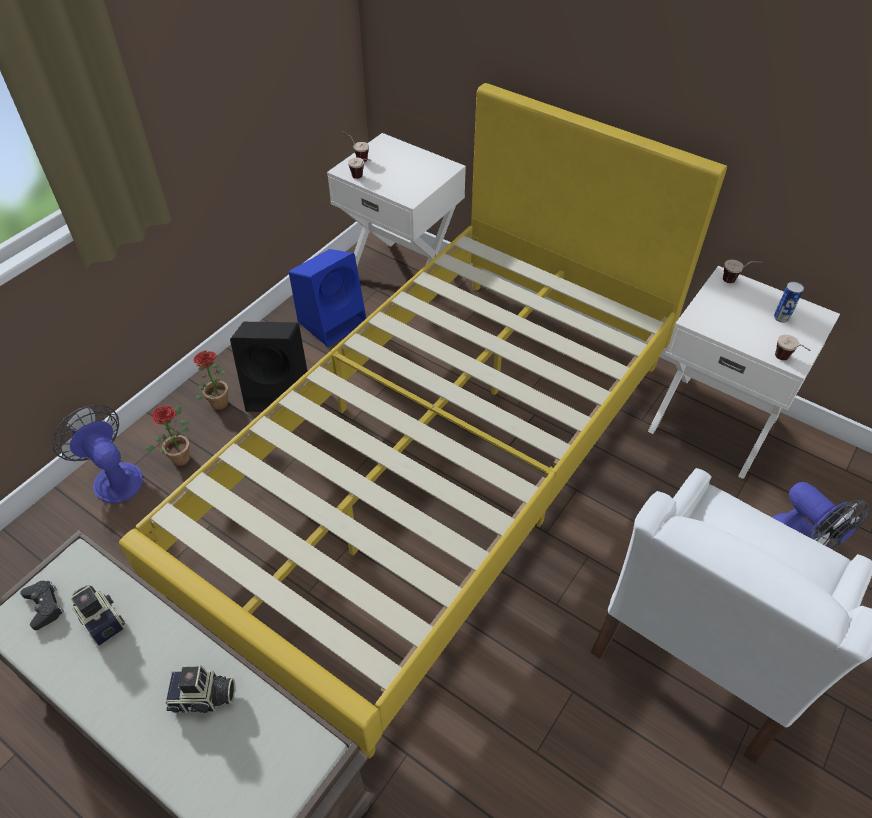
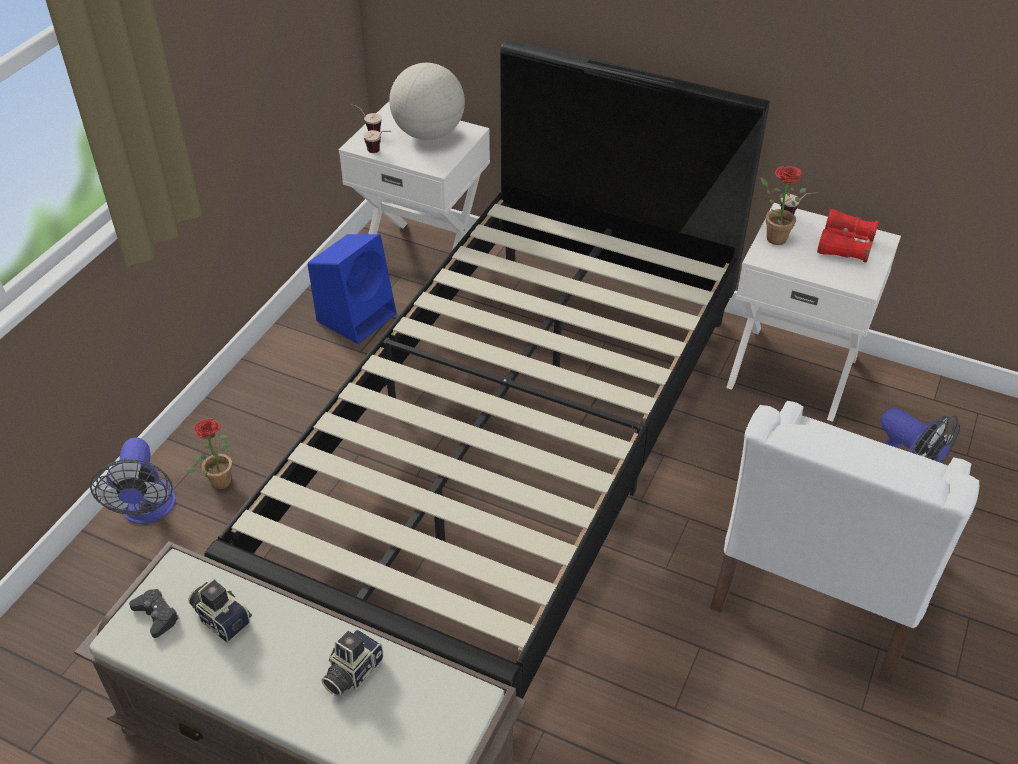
camera: 10 degrees left, 5 degrees down
fan [52,405,143,503] -> fan turned 135 degrees counterclockwise [90,438,176,524]
yellow bed [119,83,727,759] -> black bed [204,40,770,699]
camera [165,665,235,713] -> camera turned 135 degrees clockwise [322,629,384,697]
potted plant [193,350,228,410] -> potted plant moved to [761,166,806,245]
black speaker [230,322,307,412] -> none
can [774,282,804,323] -> red binoculars [817,209,879,263]
cup [775,335,810,360] -> none
none -> globe [389,63,465,140]

